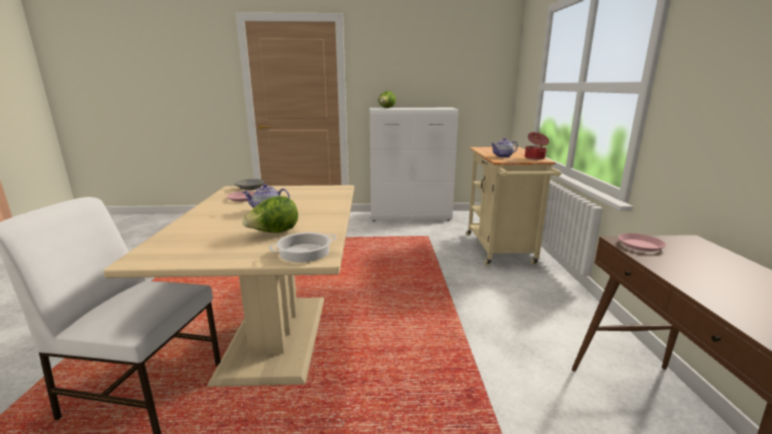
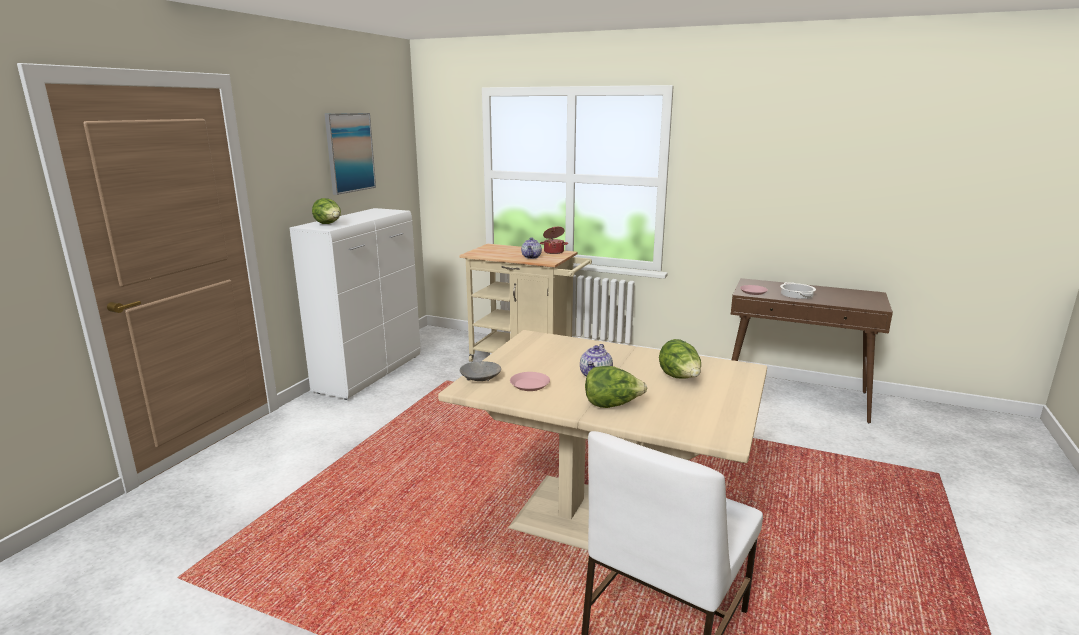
camera: 65 degrees left, 0 degrees up
cooking pot [268,232,336,262] -> cooking pot moved to [780,282,816,299]
none -> picture [325,113,376,195]
none -> lettuce [585,366,647,408]

